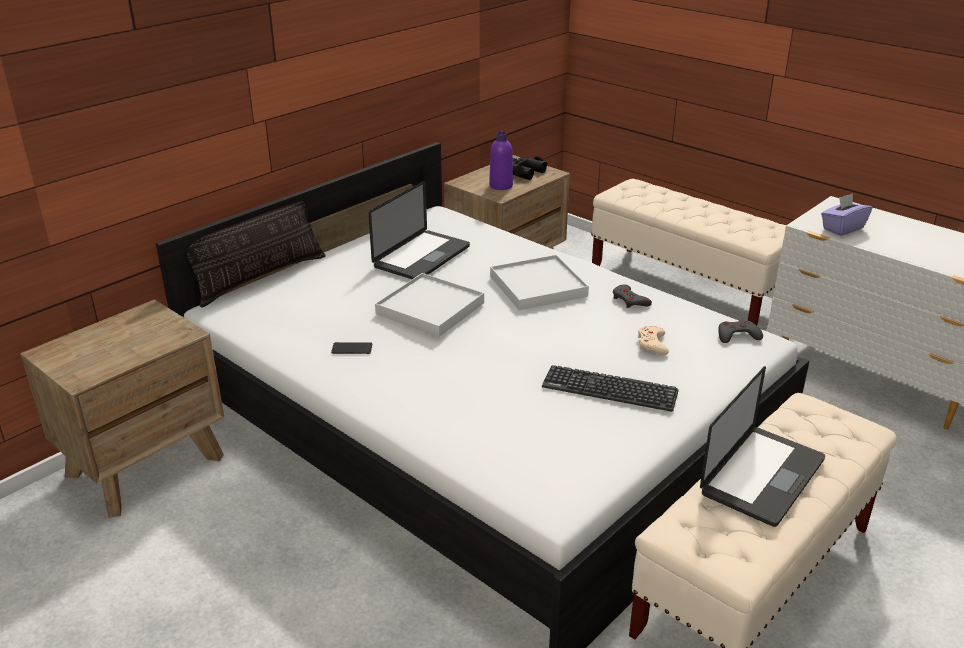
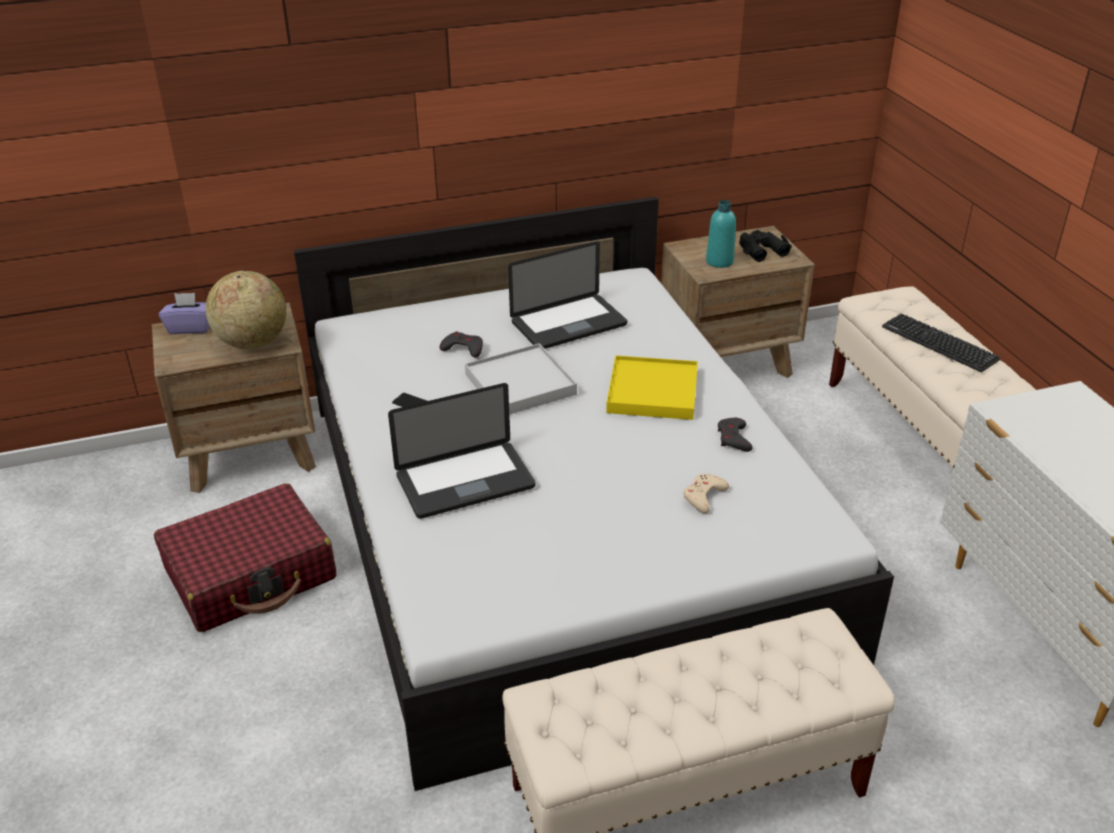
camera: 30 degrees right, 5 degrees up
pillow [187,201,326,308] -> none
purple bottle [489,132,513,190] -> turquoise bottle [706,200,736,268]
white tray [490,255,589,310] -> yellow tray [606,355,698,420]
keyboard [542,365,679,412] -> keyboard moved to [882,314,1000,372]
laptop [700,366,825,527] -> laptop moved to [388,383,536,519]
grey game controller [718,320,763,343] -> grey game controller moved to [440,332,483,357]
purple tissue box [821,193,872,236] -> purple tissue box moved to [159,293,209,334]
none -> red suitcase [154,483,337,632]
none -> globe [205,271,286,349]

